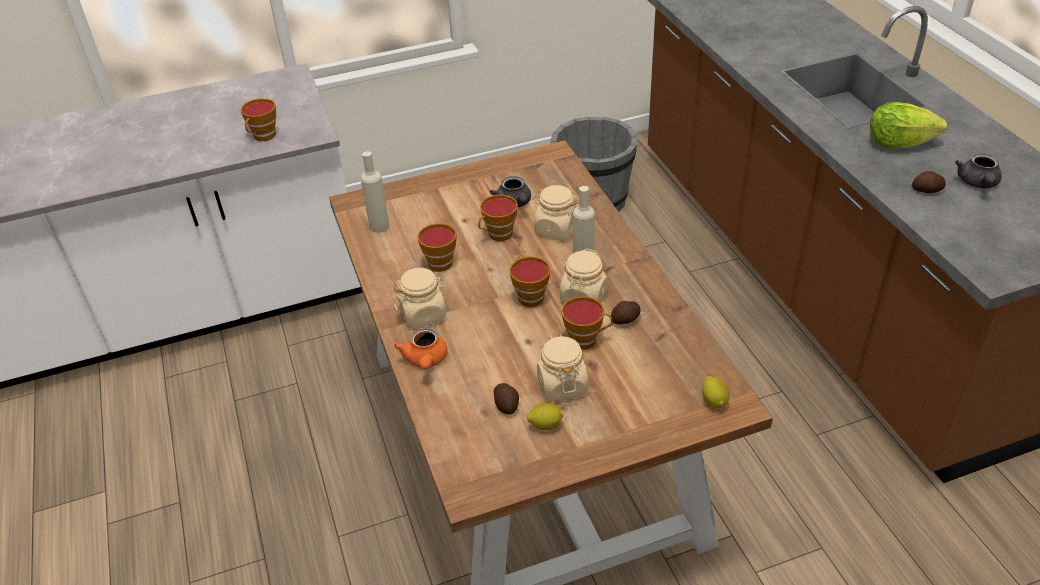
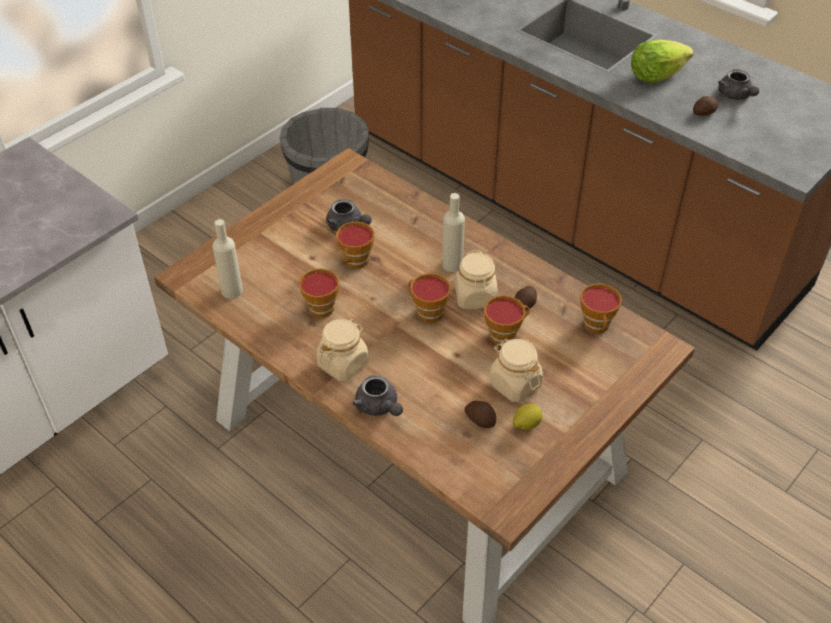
camera: 30 degrees left, 5 degrees up
cup [240,98,276,141] -> cup moved to [580,283,622,334]
orange teapot [394,328,447,370] -> grey teapot [352,375,403,416]
beige jar [532,185,579,241] -> none
lemon [702,376,730,408] -> none

